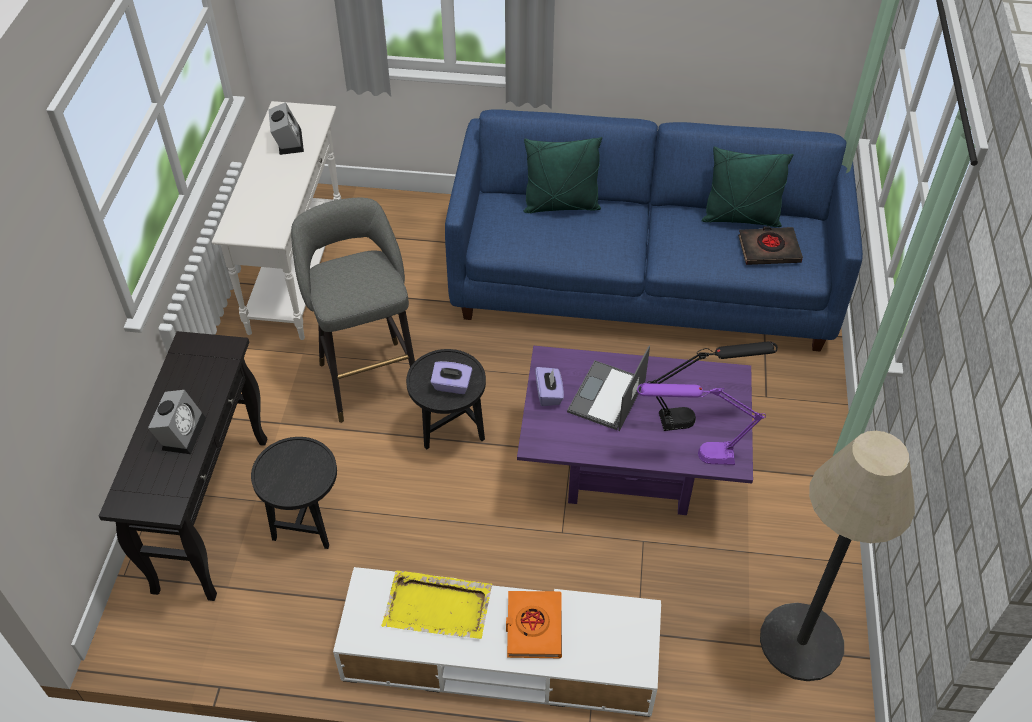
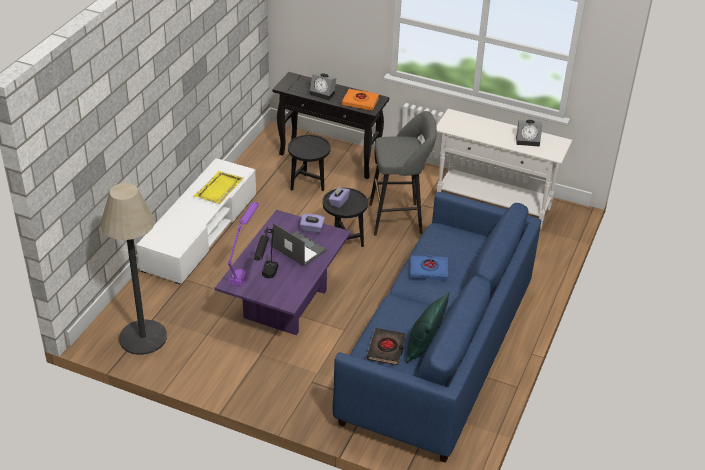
camera: 105 degrees right, 10 degrees down
orange book [506,591,562,658] -> orange book moved to [342,89,379,111]
green pillow [523,137,602,214] -> none
none -> blue book [410,255,448,280]

